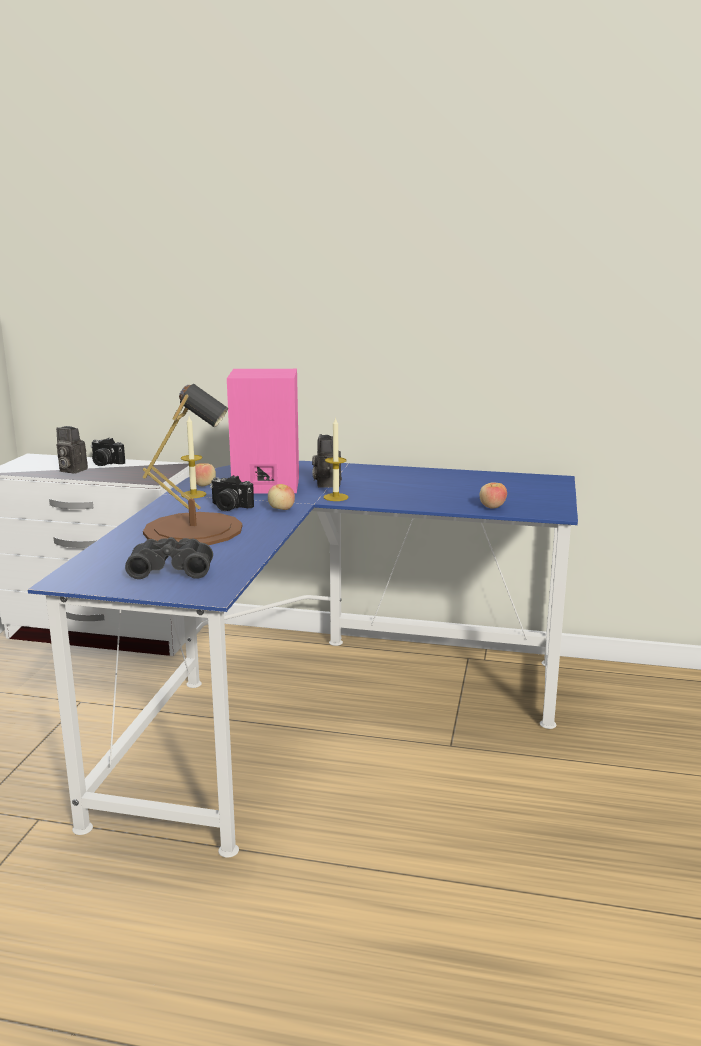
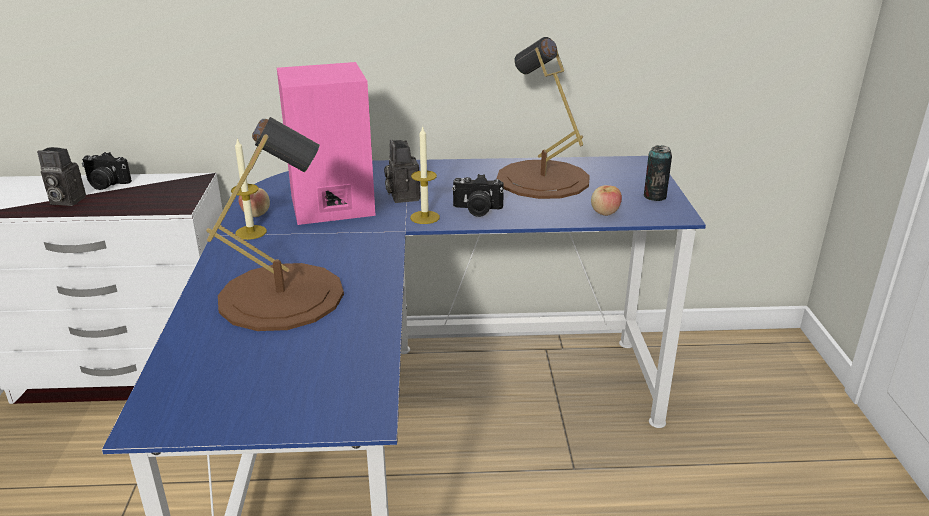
camera: 15 degrees left, 10 degrees up
black binoculars [125,537,213,579] -> none
camera [210,475,254,511] -> camera moved to [452,174,504,217]
apple [268,484,295,510] -> none
none -> brown table lamp [497,37,590,199]
none -> can [643,145,672,201]

